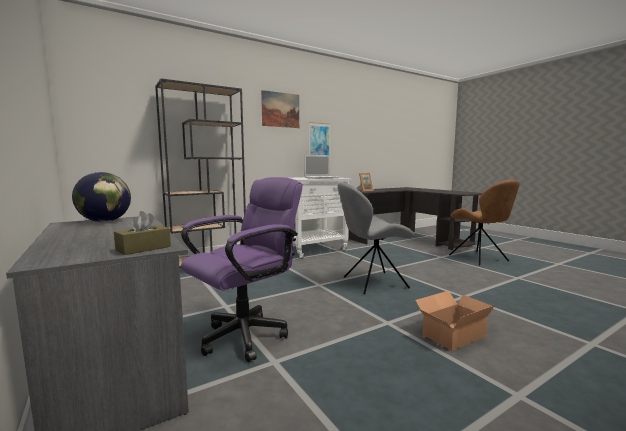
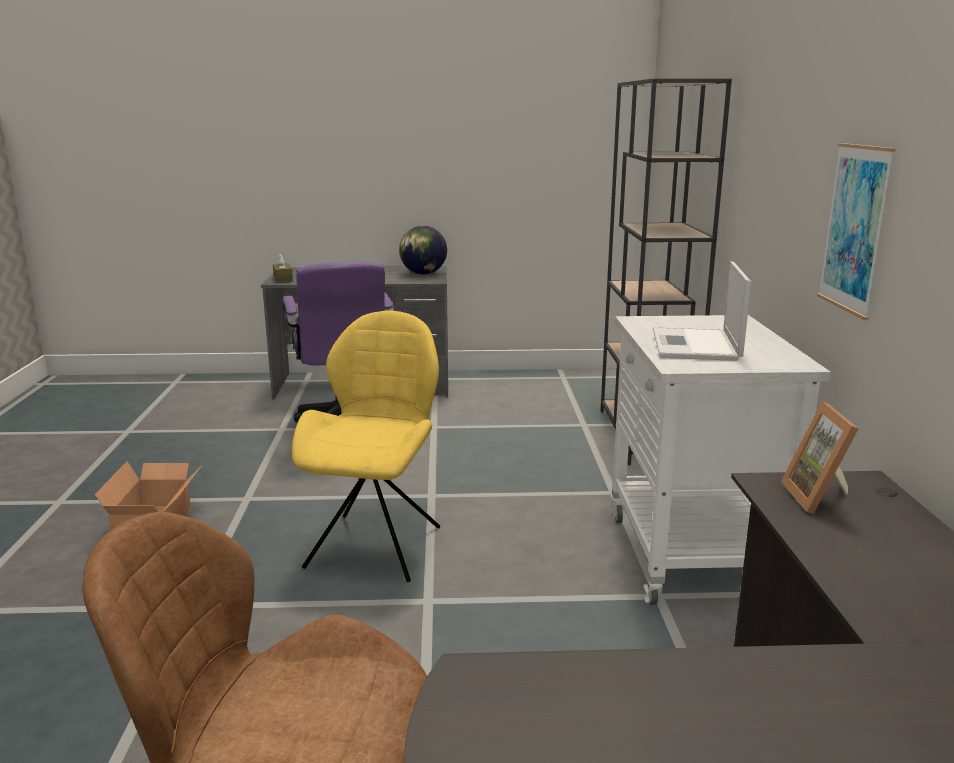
camera: 120 degrees right, 10 degrees up
picture [261,90,299,128] -> none
grey chair [338,183,415,294] -> yellow chair [292,311,440,582]

